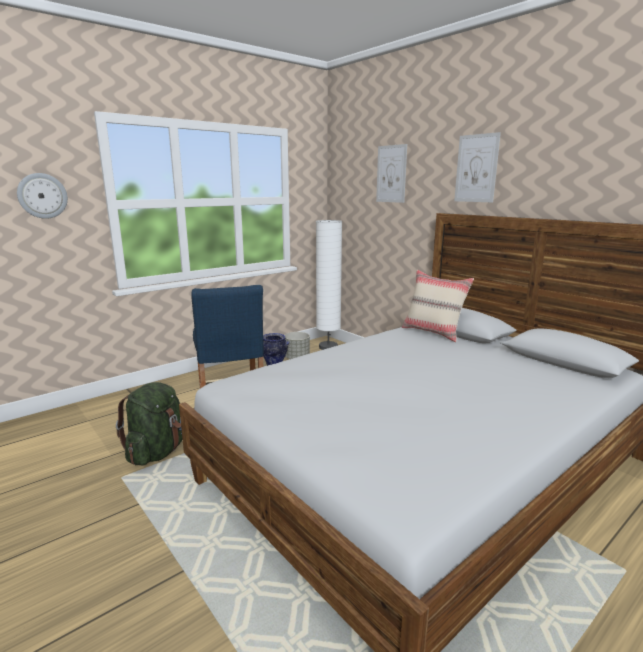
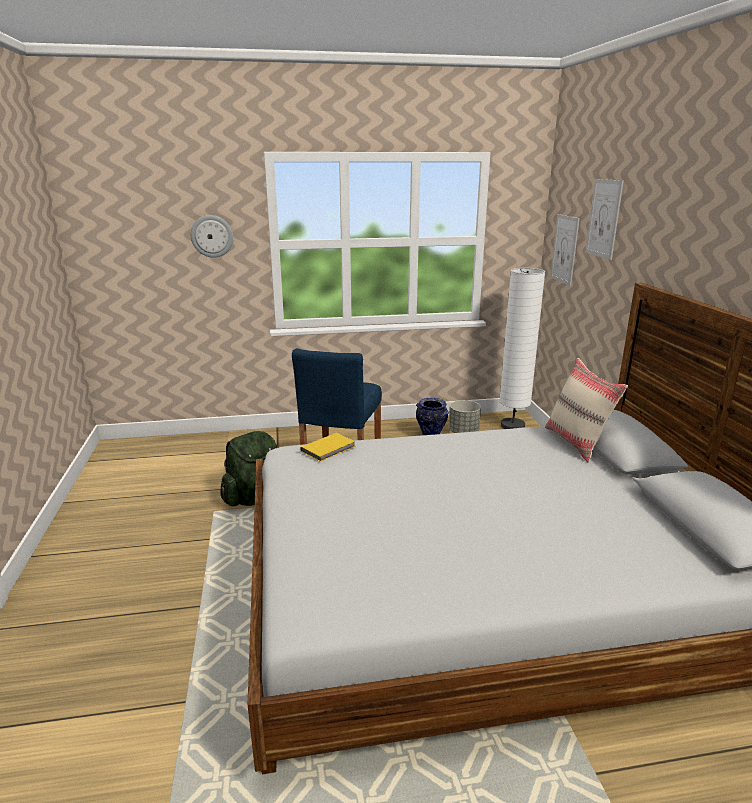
camera: 30 degrees right, 5 degrees up
picture [454,132,501,202] -> picture moved to [550,214,580,286]
none -> yellow book [300,433,355,461]

